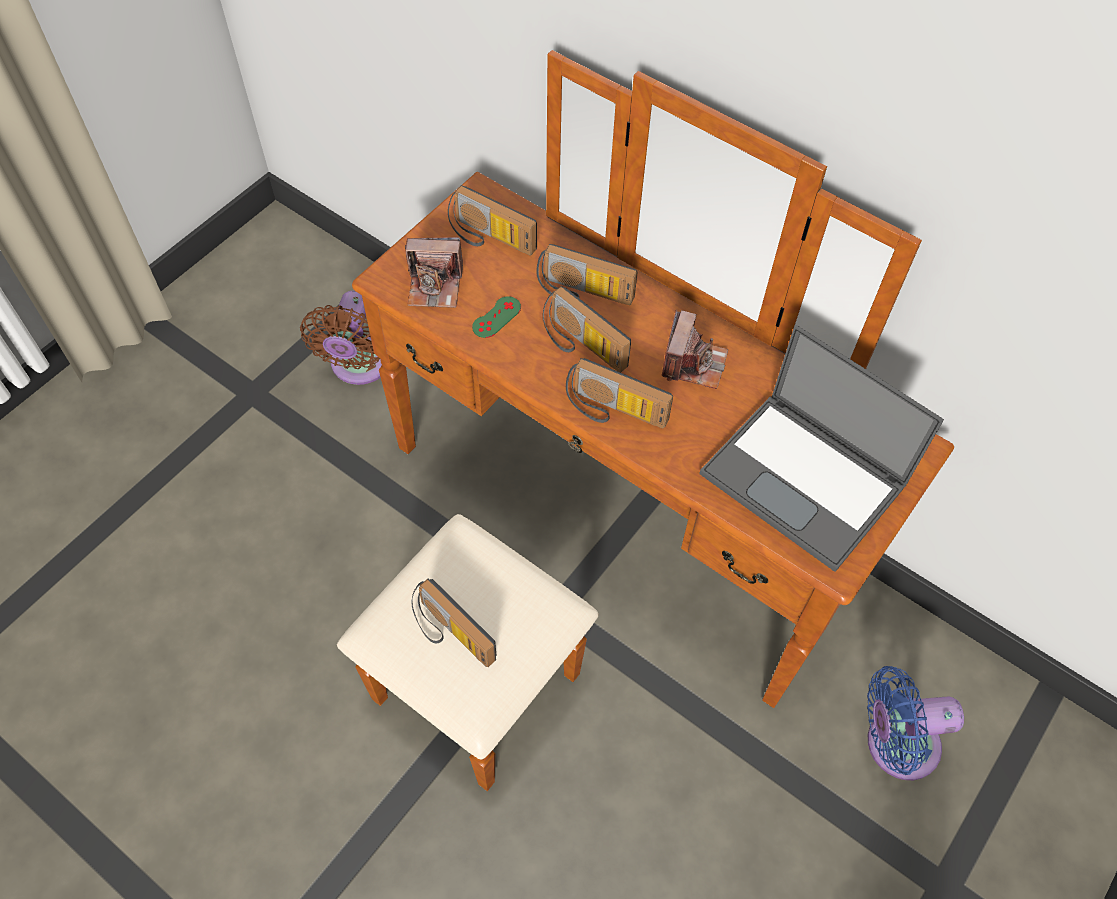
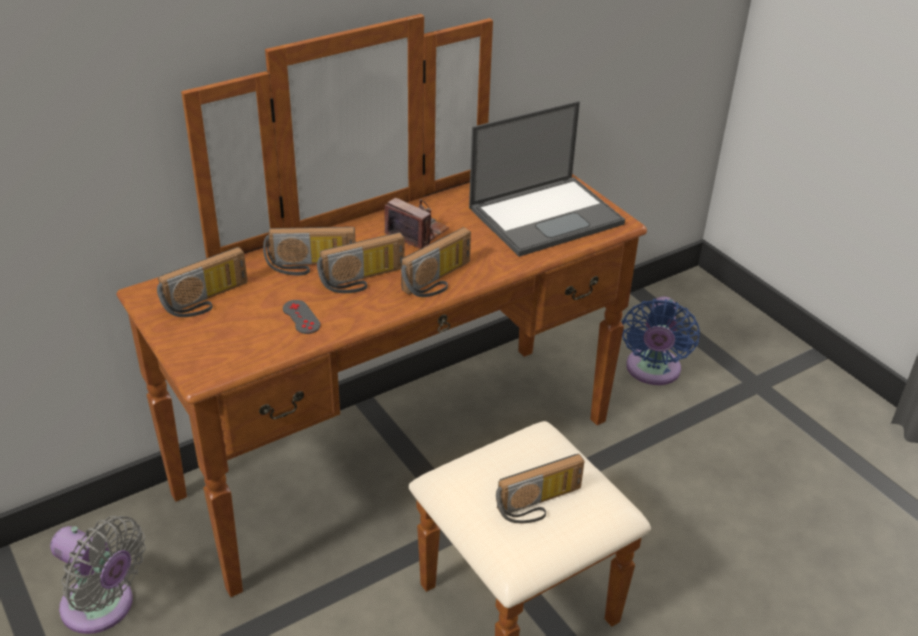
camera: 70 degrees left, 20 degrees down
brown fan [300,291,382,385] -> grey fan [50,516,146,634]
camera [405,237,463,308] -> none
green game controller [472,296,521,338] -> grey game controller [283,300,321,334]
radio [536,244,638,305] -> radio turned 45 degrees clockwise [263,227,355,276]

